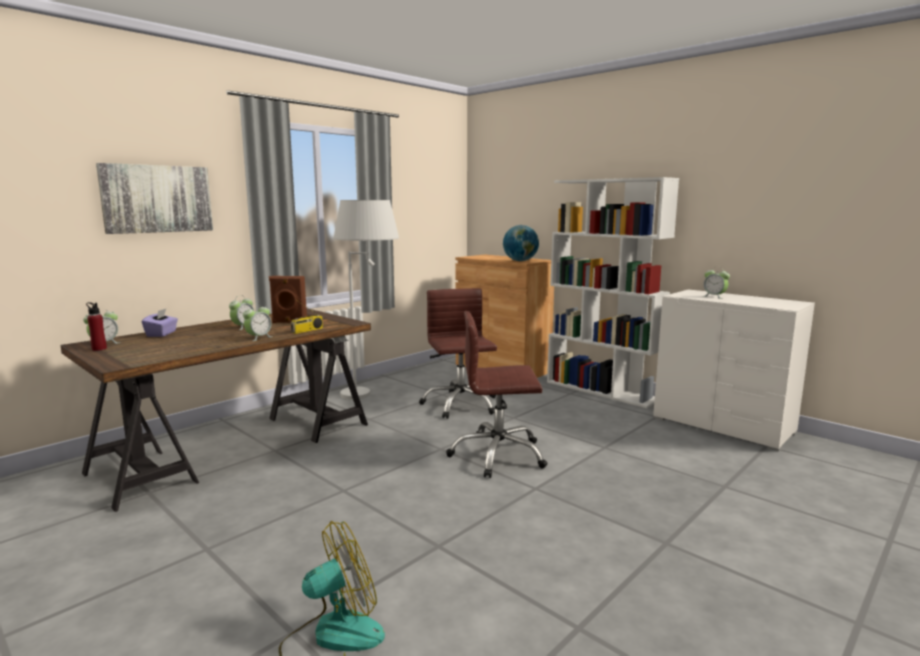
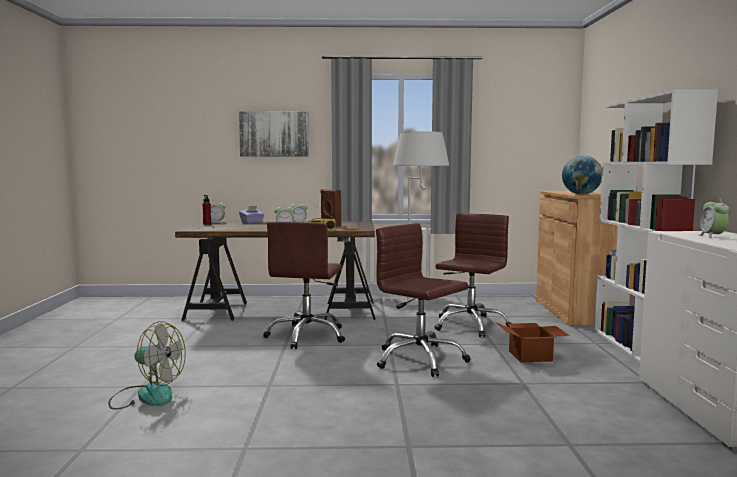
camera: 45 degrees right, 5 degrees down
none -> brown office chair [263,222,345,349]
none -> cardboard box [497,323,570,363]

